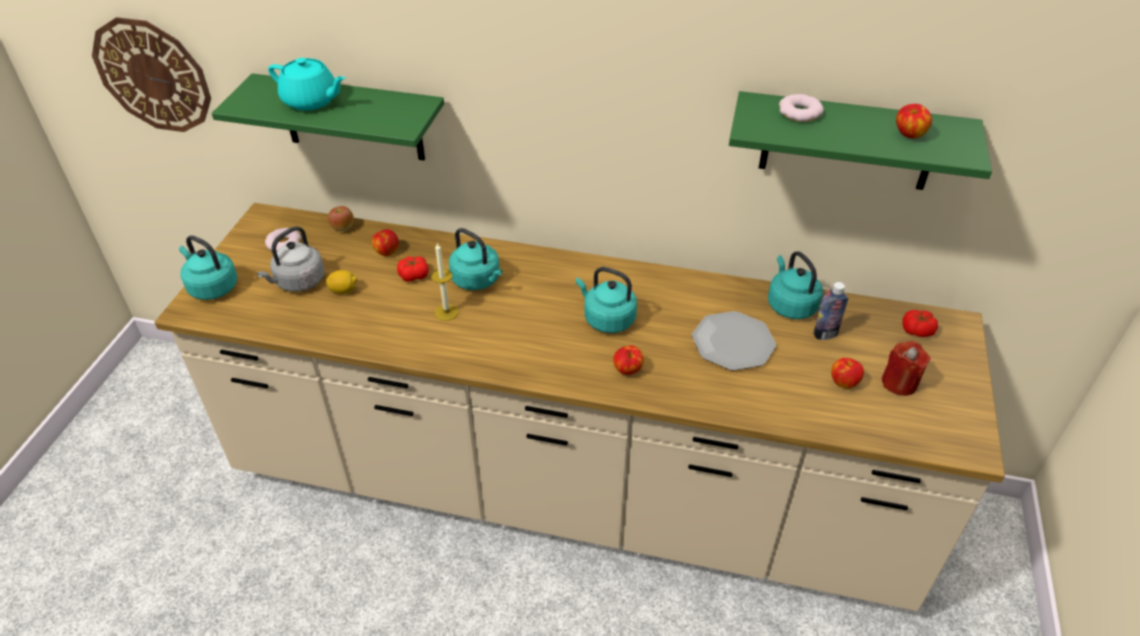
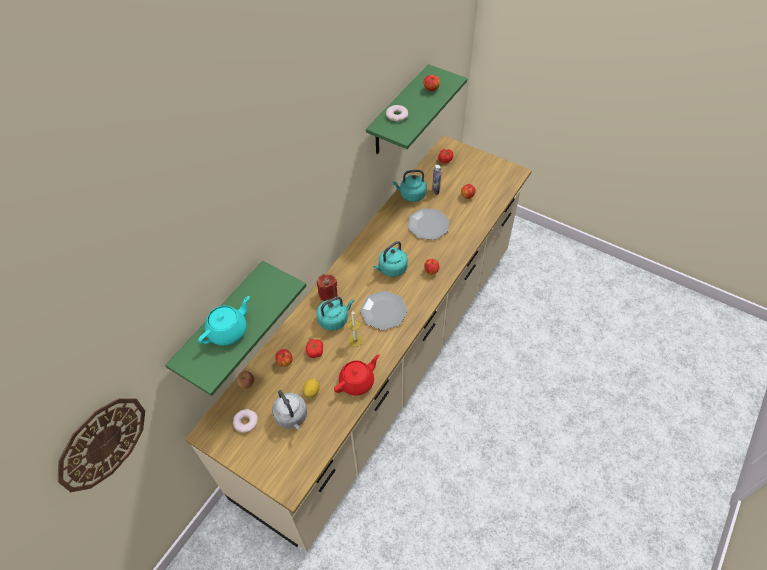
camera: 70 degrees left, 10 degrees up
turquoise kettle [179,235,237,300] -> none
red candle [882,341,931,396] -> red candle moved to [317,275,337,301]
none -> red teapot [334,354,380,396]
none -> plate [360,291,407,330]

